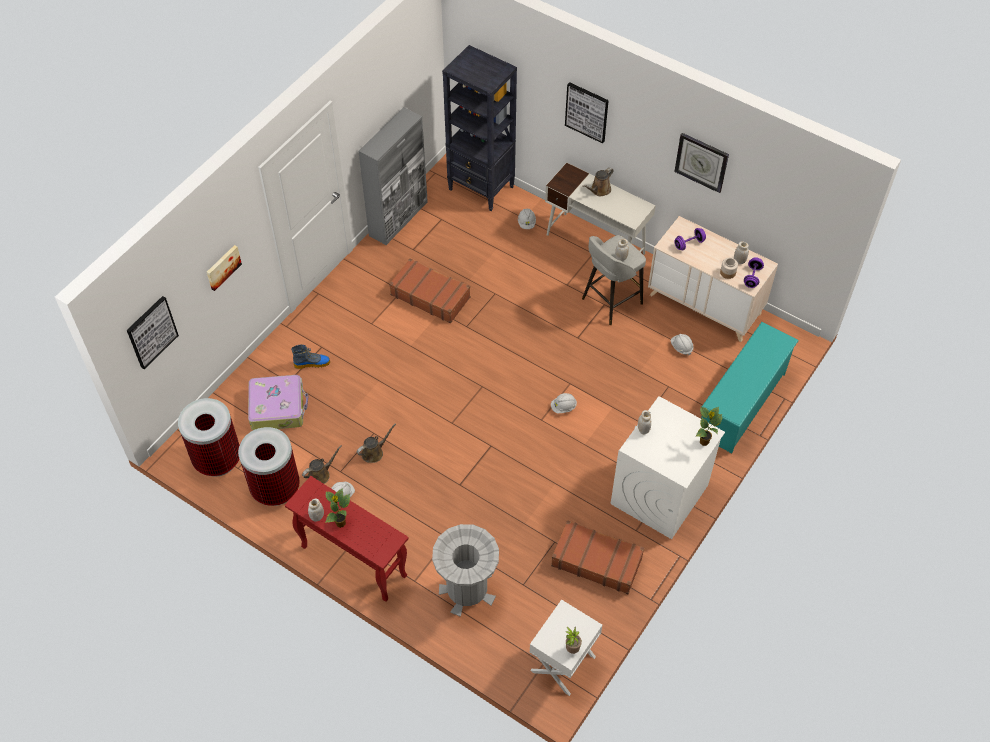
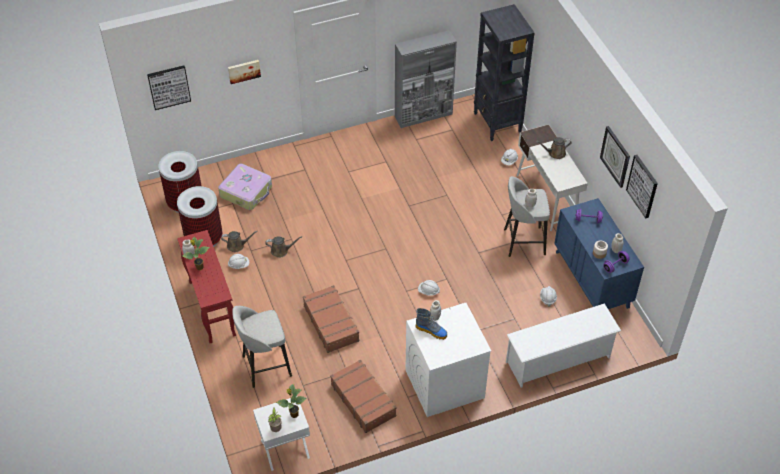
camera: 35 degrees right, 5 degrees down
boot [291,344,330,369] -> boot moved to [415,308,447,340]
brown suitcase [389,258,470,324] -> brown suitcase moved to [303,285,359,353]
grey trash can [432,524,499,617] -> grey stool [232,306,292,388]
picture [565,82,609,144] -> picture moved to [626,155,658,218]
beige dresser [648,216,778,342] -> blue dresser [554,198,644,309]
potted plant [696,407,722,446] -> potted plant moved to [276,384,307,418]
turquoise shoe rack [701,322,799,453] -> white shoe rack [506,303,621,388]

